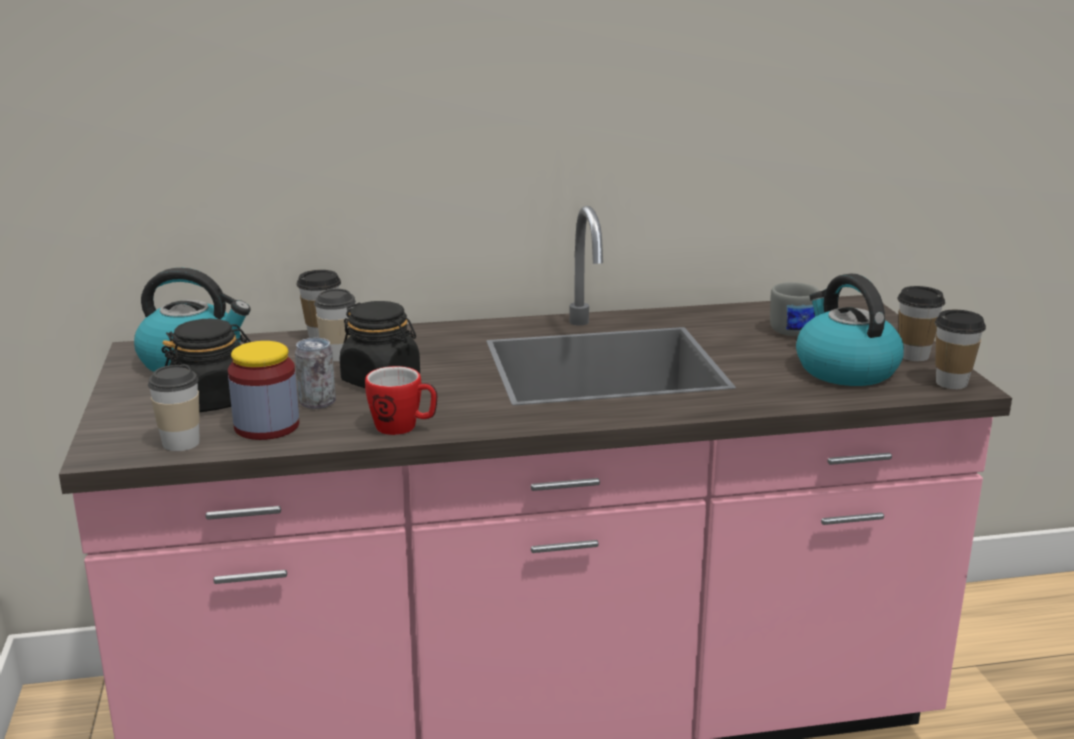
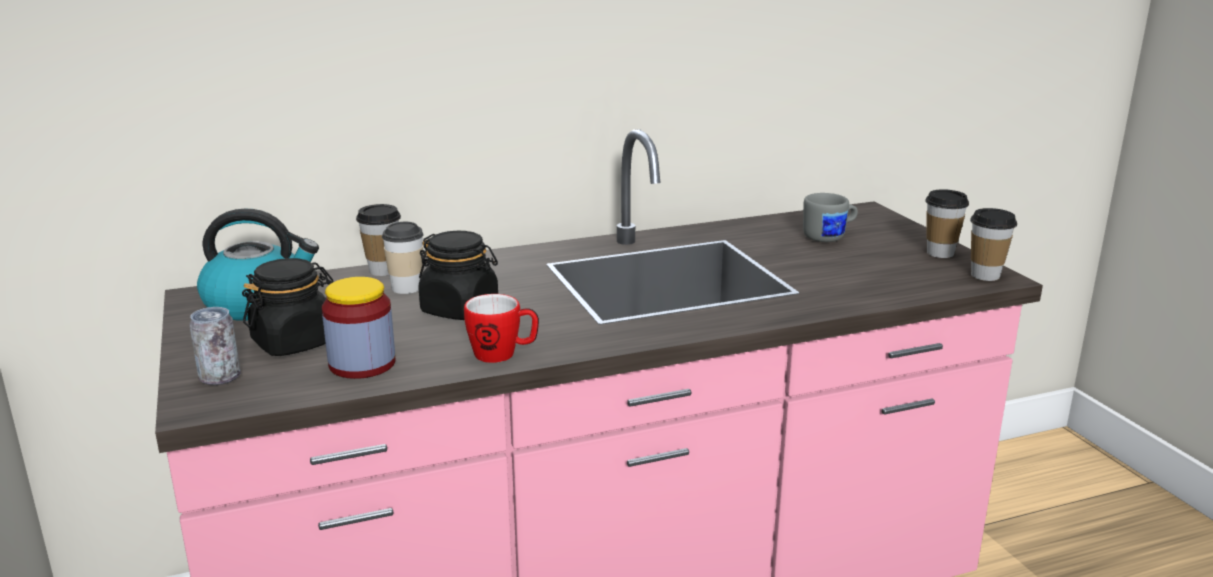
camera: 10 degrees left, 0 degrees up
cup [148,364,200,451] -> none
can [295,338,336,409] -> can moved to [190,307,241,385]
kettle [796,274,904,386] -> none

